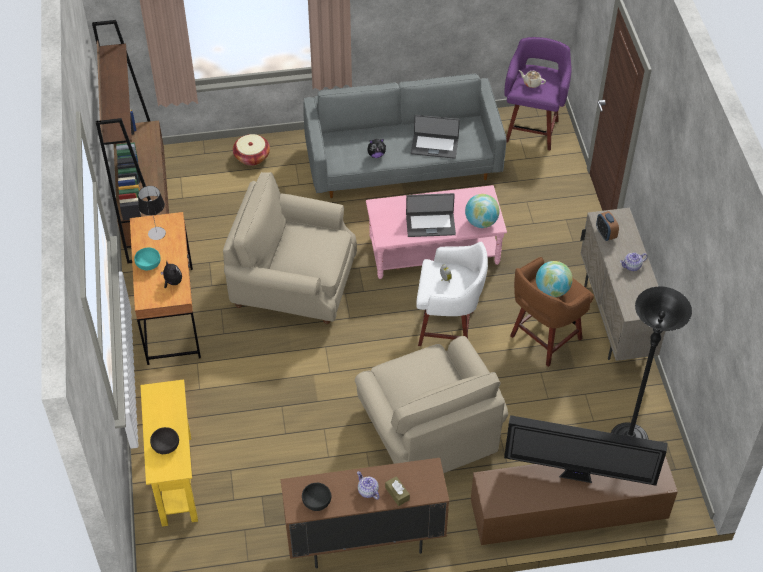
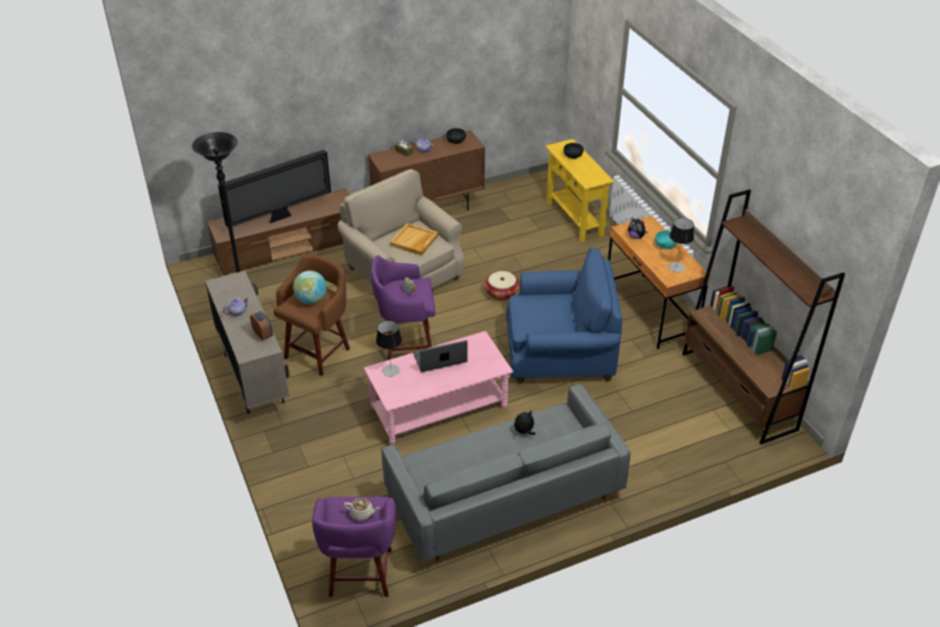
camera: 165 degrees right, 10 degrees down
beige armchair [223,172,357,324] -> blue armchair [506,248,622,384]
basket [233,134,270,166] -> basket moved to [484,271,520,300]
laptop [411,115,460,159] -> none
white stool [416,242,488,346] -> purple stool [371,255,435,360]
globe [465,194,500,228] -> table lamp [376,320,402,376]
television [504,415,667,486] -> television turned 150 degrees clockwise [218,150,331,227]
none -> beige tray [390,223,438,256]

